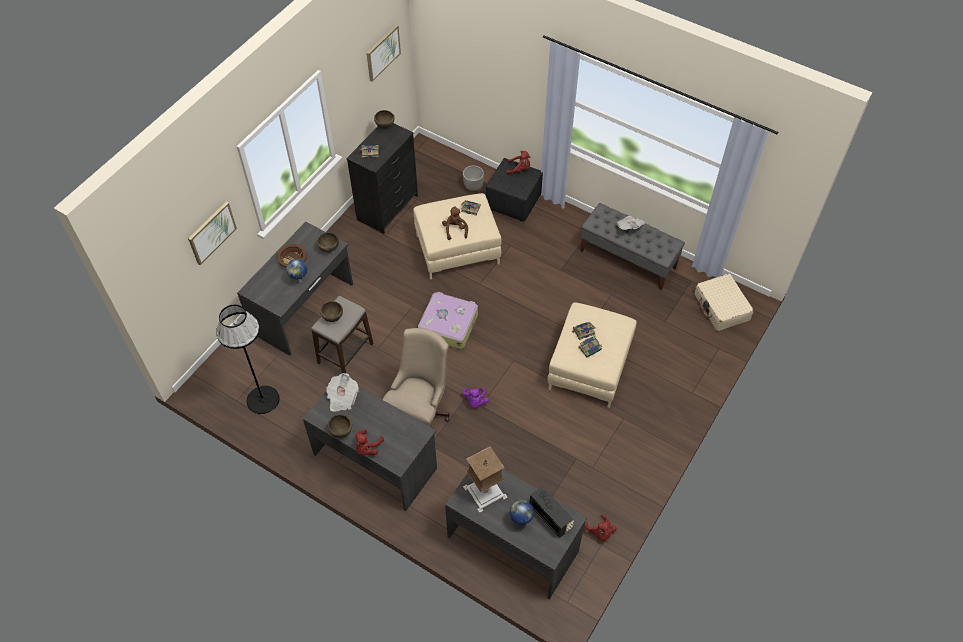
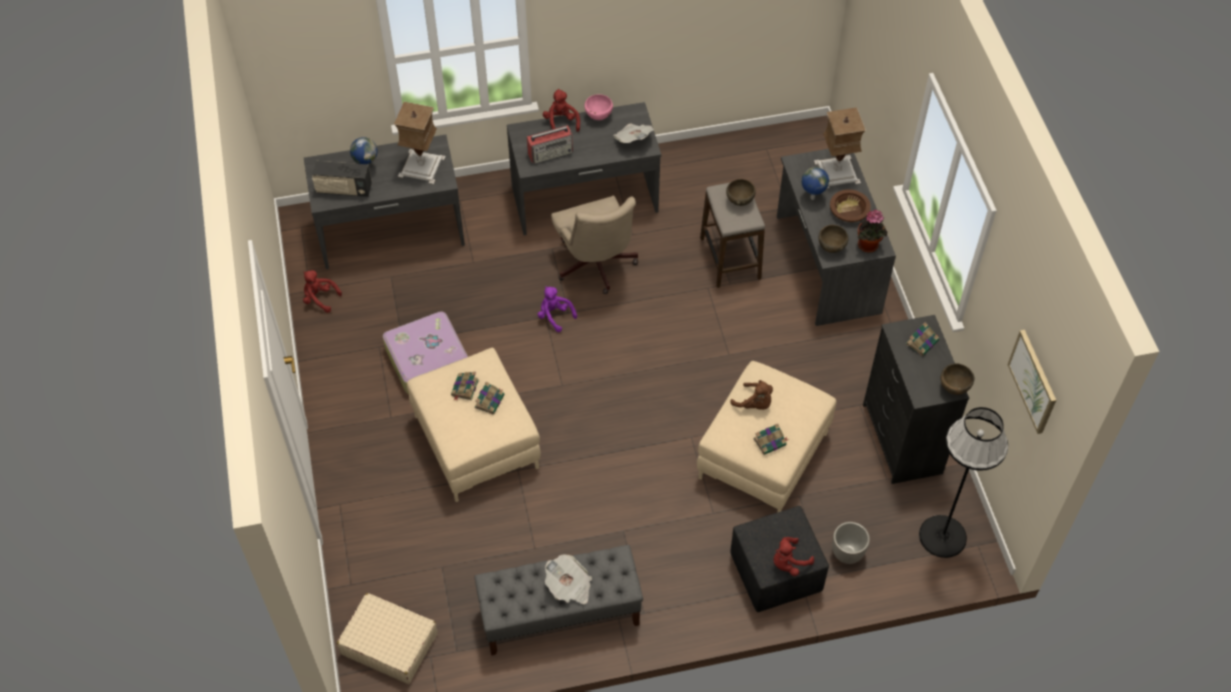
camera: 135 degrees right, 0 degrees up
picture [188,202,237,265] -> none
black floor lamp [216,305,279,414] -> black floor lamp moved to [919,407,1008,558]
brown bowl [328,415,352,438] -> pink bowl [584,94,613,120]
suitcase [418,292,478,349] -> suitcase moved to [383,311,468,394]
none -> radio [527,125,573,164]
none -> table lamp [814,107,866,189]
none -> potted plant [858,210,887,252]

